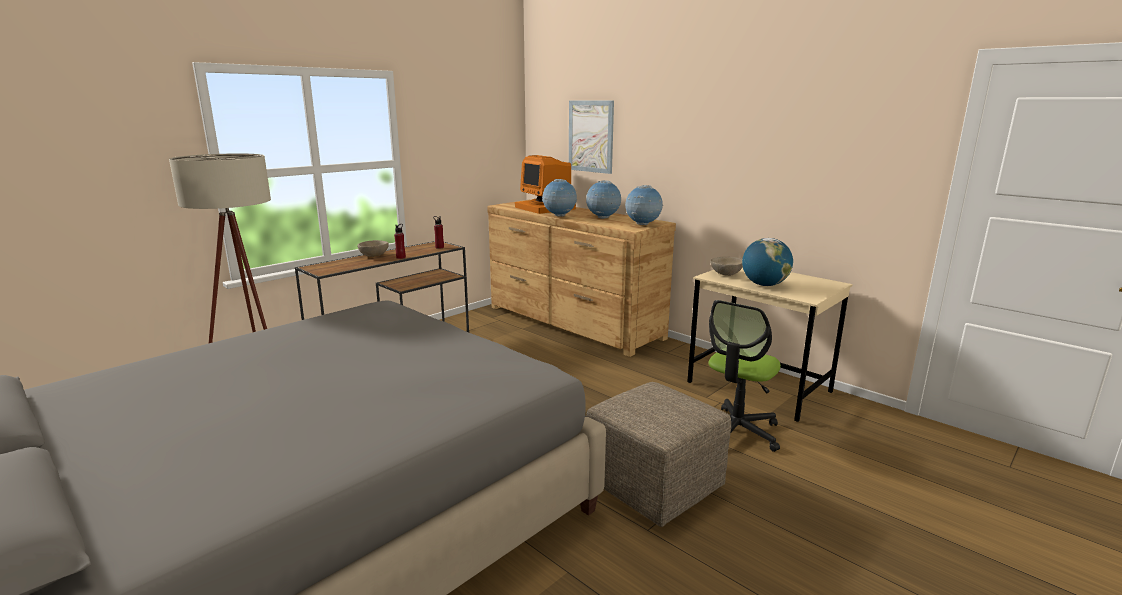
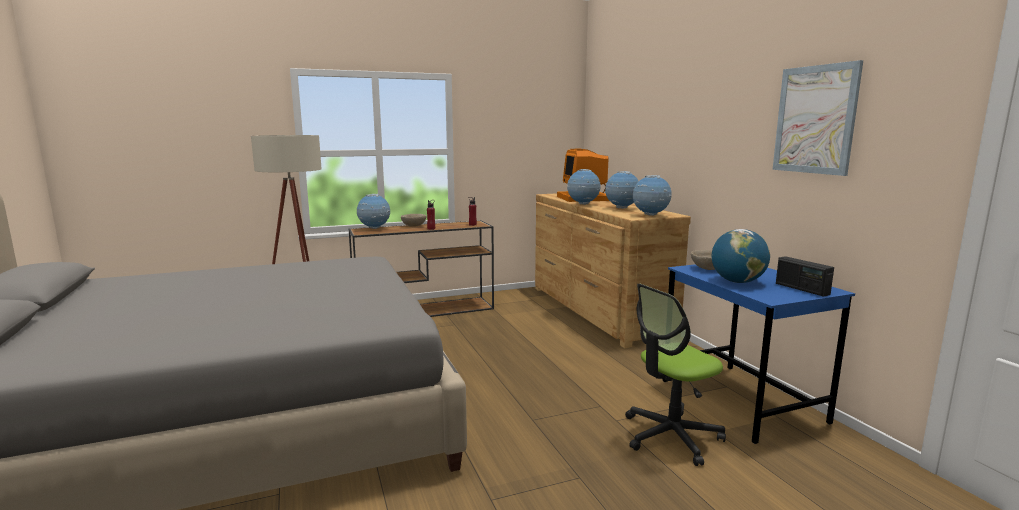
camera: 25 degrees right, 5 degrees down
picture [569,101,614,174] -> picture moved to [772,60,863,176]
beige ottoman [586,382,731,527] -> none
beige desk [687,268,853,422] -> blue desk [662,264,855,444]
none -> globe [357,194,390,229]
none -> radio [776,256,834,297]

